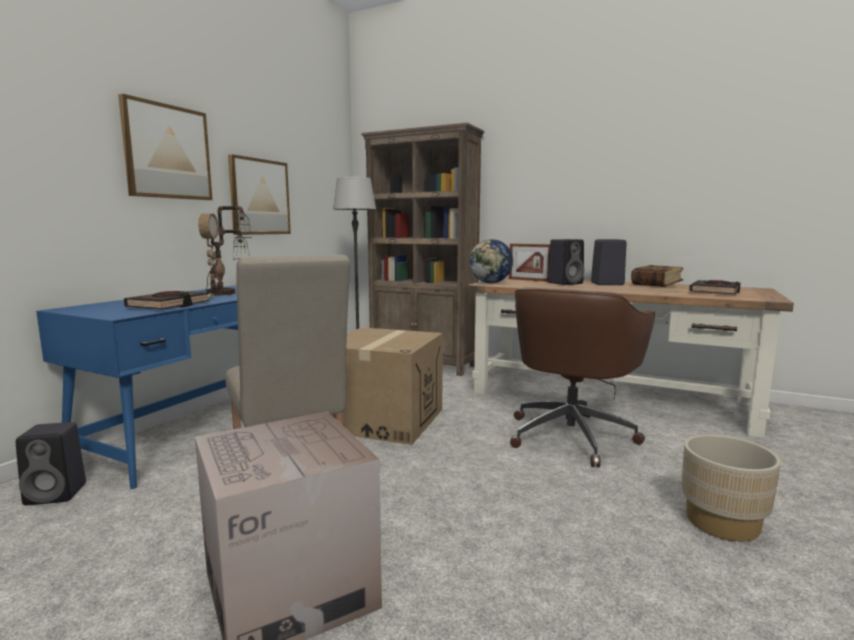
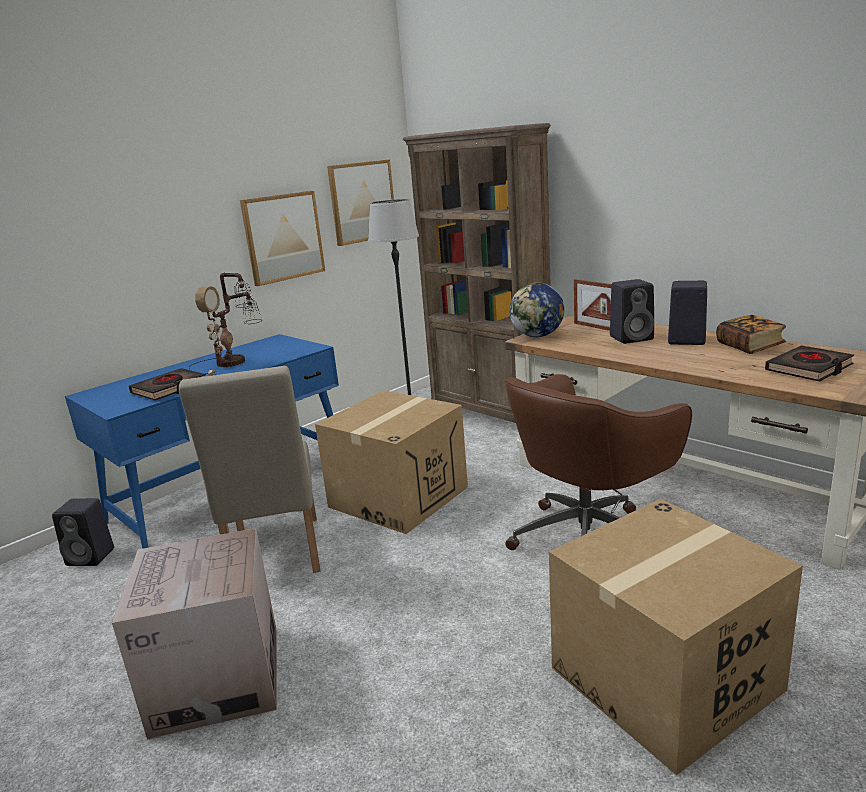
camera: 20 degrees right, 10 degrees up
picture [118,94,212,200] -> picture moved to [327,160,394,246]
beige planter [682,434,781,541] -> cardboard box [549,499,803,775]

